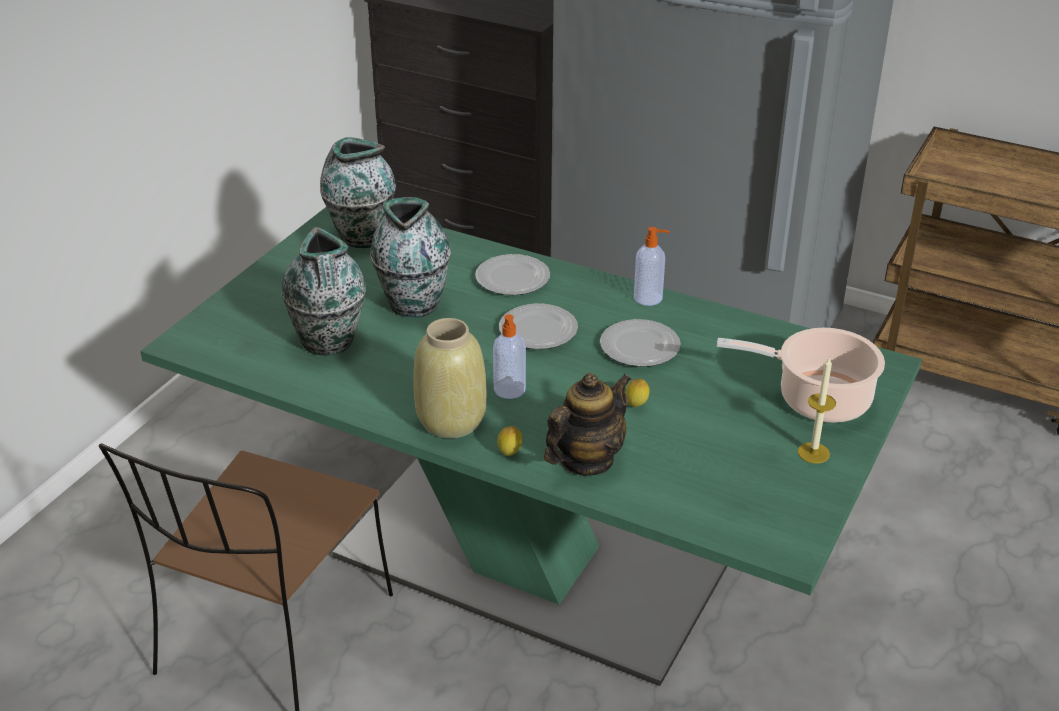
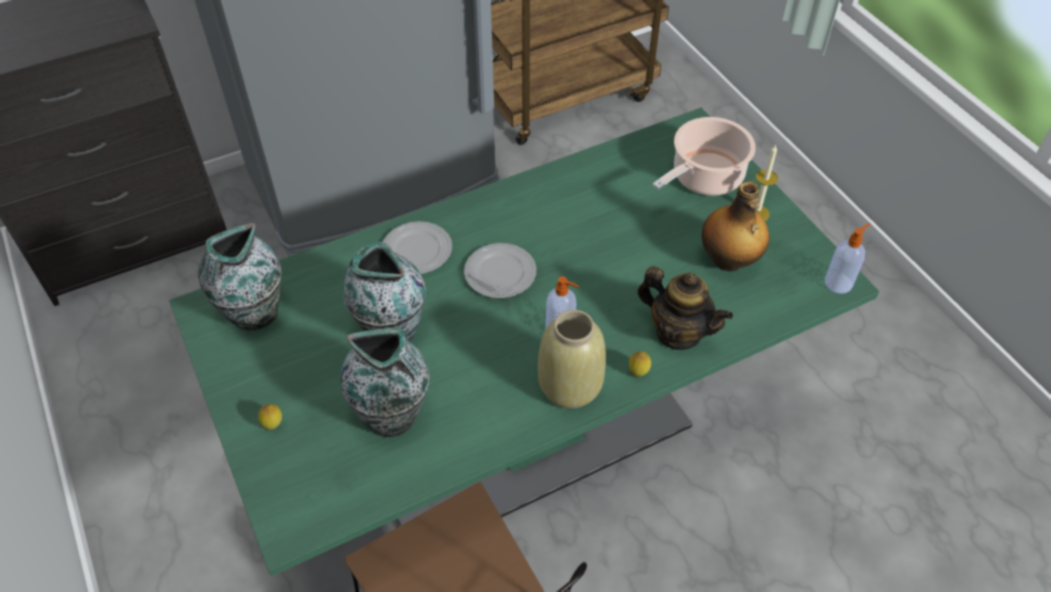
camera: 55 degrees left, 15 degrees up
teapot [544,373,631,476] -> teapot turned 135 degrees clockwise [637,266,733,350]
plate [600,319,681,367] -> none
lemon [626,379,650,407] -> lemon moved to [258,404,282,430]
soap dispenser [634,227,670,306] -> soap dispenser moved to [825,223,870,294]
none -> bottle [702,182,769,271]

